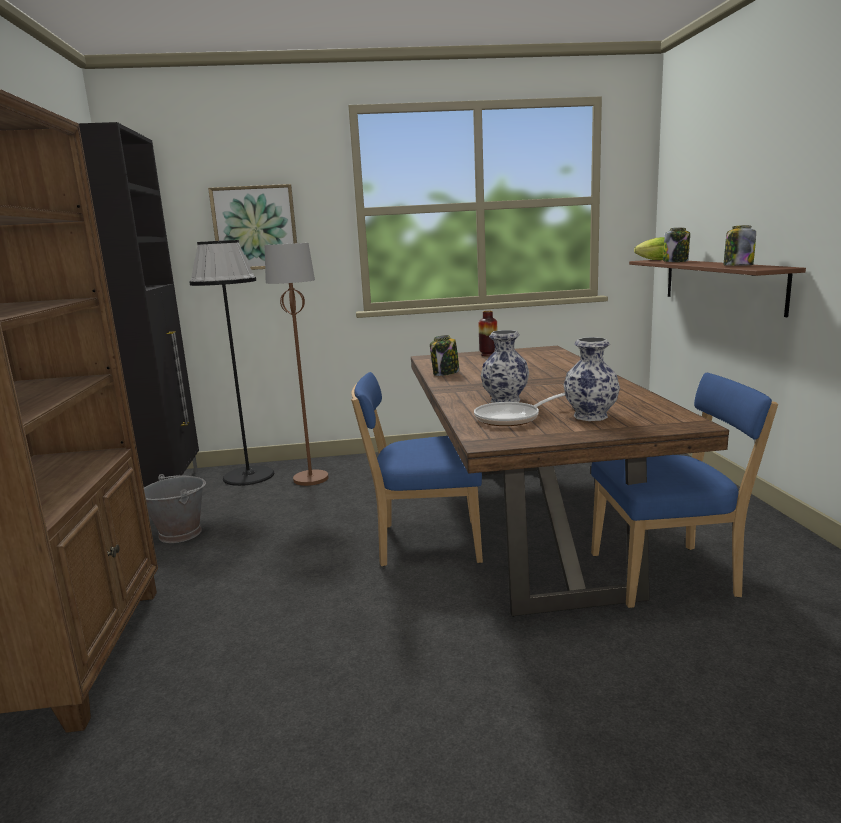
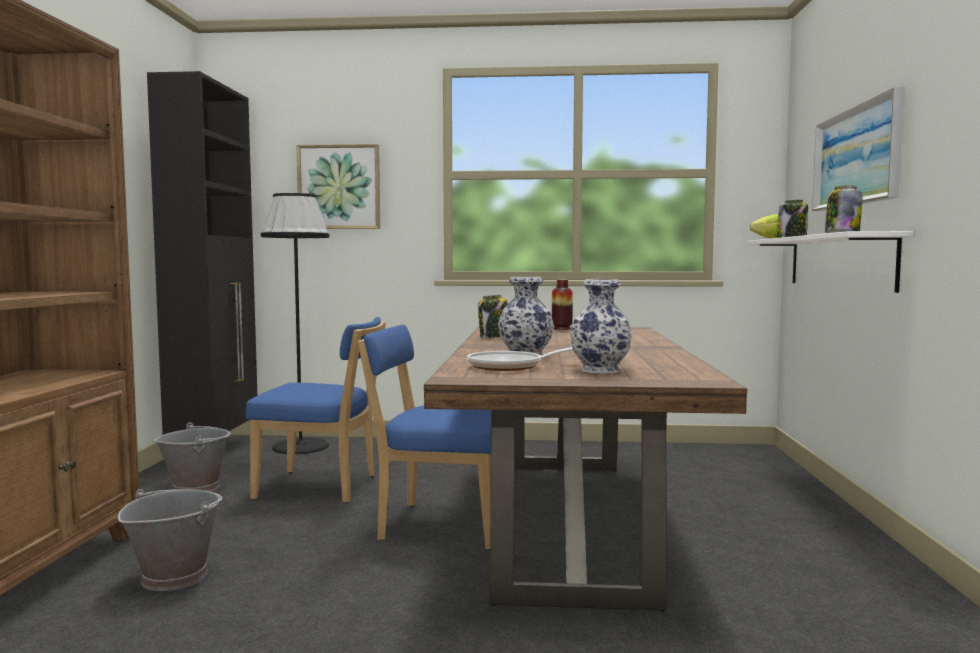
camera: 10 degrees right, 10 degrees down
brown floor lamp [265,243,329,486] -> none
blue chair [591,373,778,608] -> blue chair moved to [246,317,386,503]
brown shelf [629,260,806,317] -> white shelf [747,231,914,293]
none -> grey bucket [118,489,222,591]
none -> picture [812,87,904,211]

